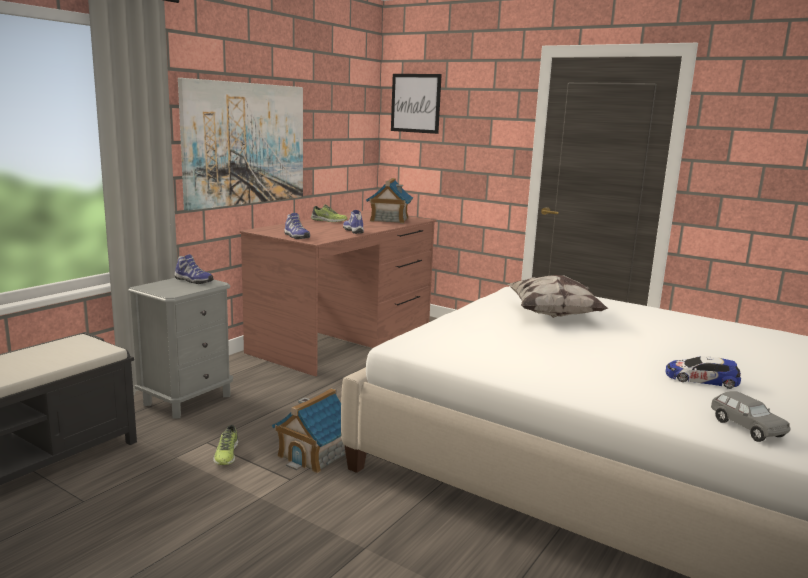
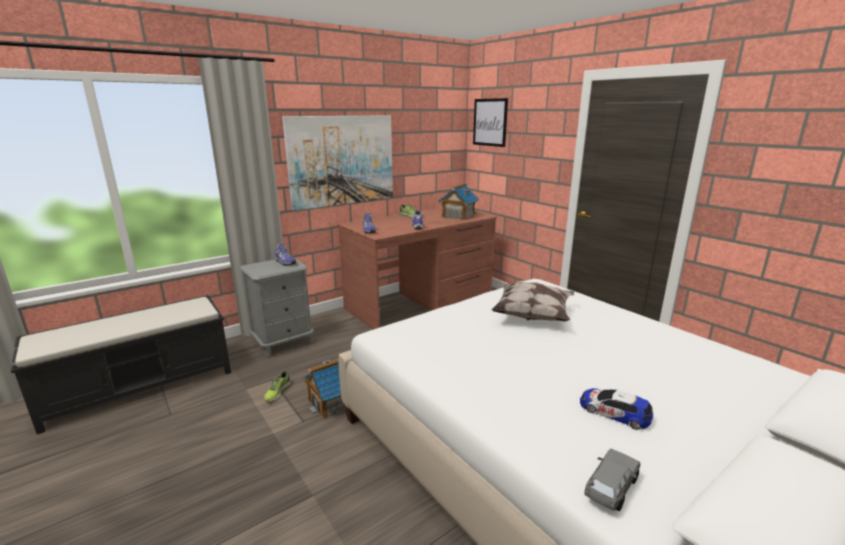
camera: 20 degrees right, 5 degrees up
grey toy car [711,391,791,442] -> grey toy car turned 135 degrees counterclockwise [584,449,640,511]

